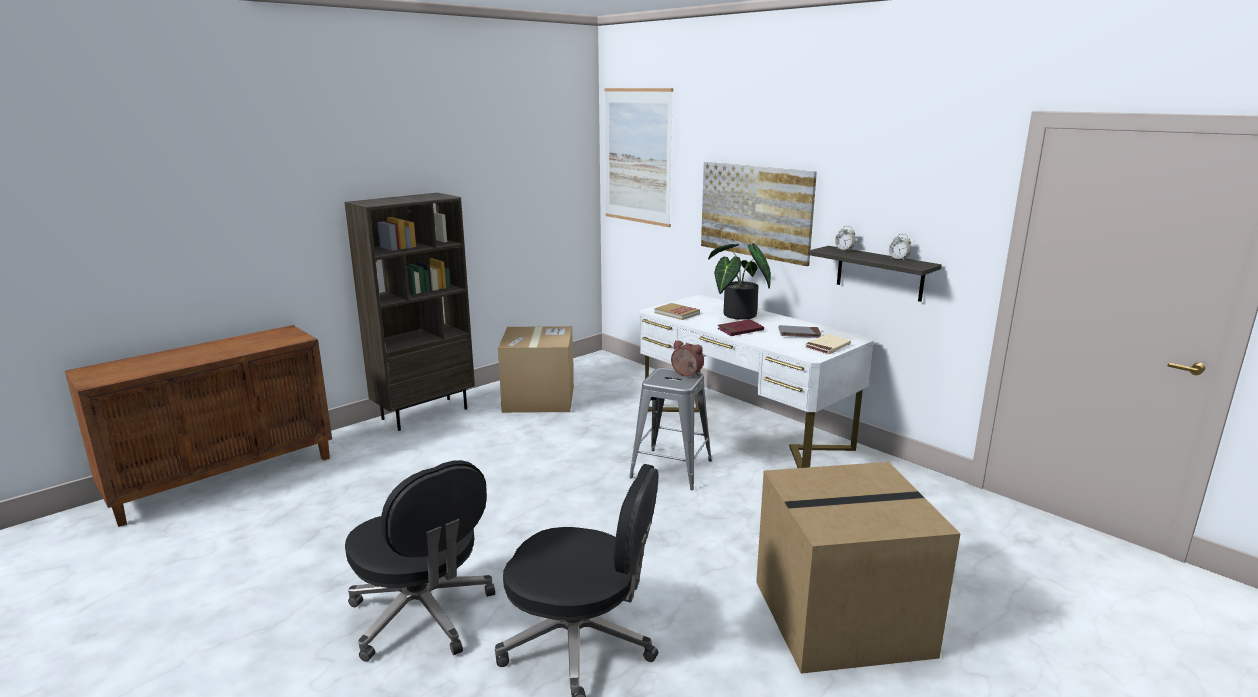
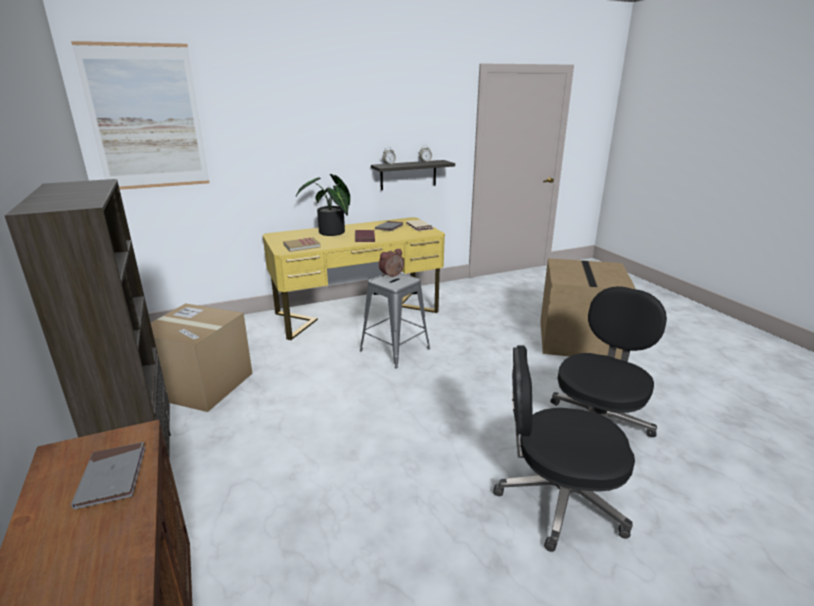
camera: 70 degrees left, 5 degrees up
black office chair [345,460,495,662] -> black office chair turned 150 degrees counterclockwise [493,345,635,552]
white desk [640,295,874,468] -> yellow desk [263,217,445,340]
picture [701,162,817,266] -> none
none -> grey book [71,442,145,509]

